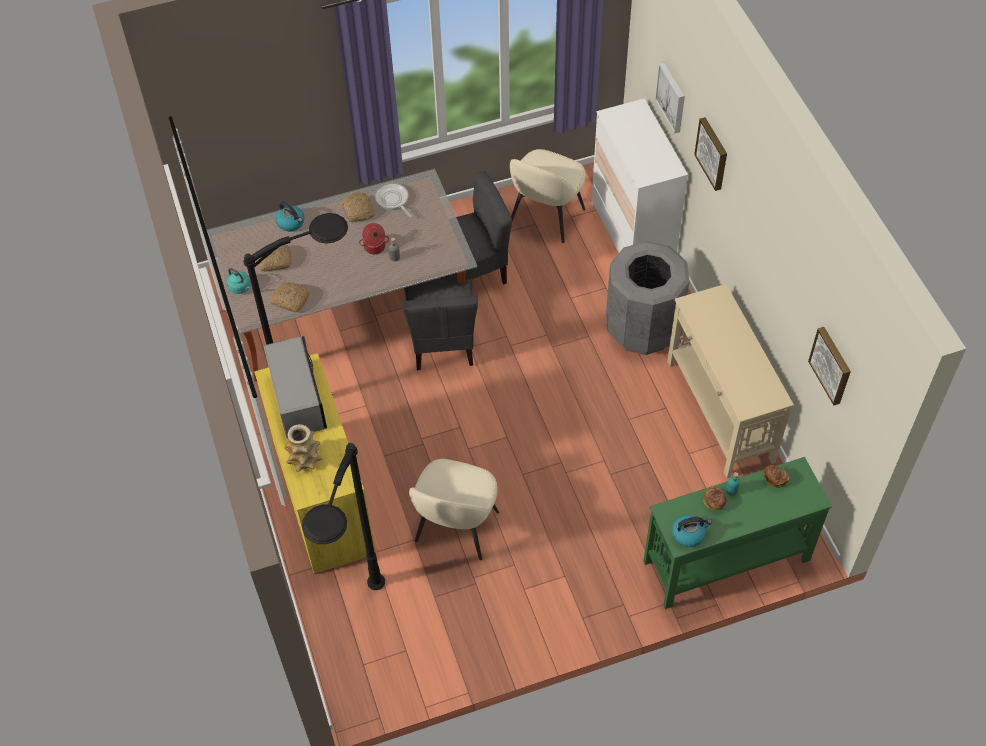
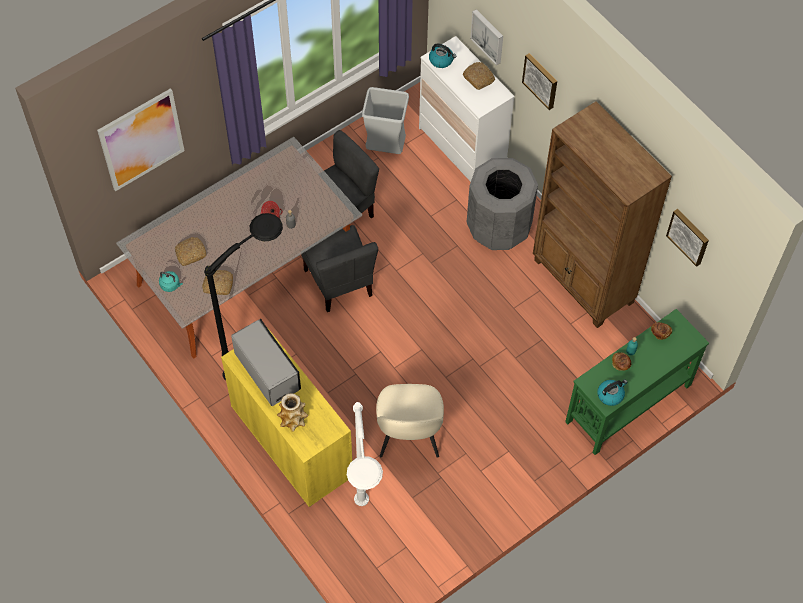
camera: 20 degrees left, 5 degrees up
kettle [275,202,305,231] -> kettle moved to [429,44,457,68]
black floor lamp [302,443,385,590] -> white floor lamp [347,402,383,506]
bread [342,192,374,222] -> bread moved to [463,62,495,90]
frying pan [375,183,412,217] -> none
beige chair [510,149,586,243] -> grey trash can [362,87,409,154]
beige console table [667,284,794,478] -> brown bookcase [533,101,672,328]
none -> picture [97,88,185,191]

